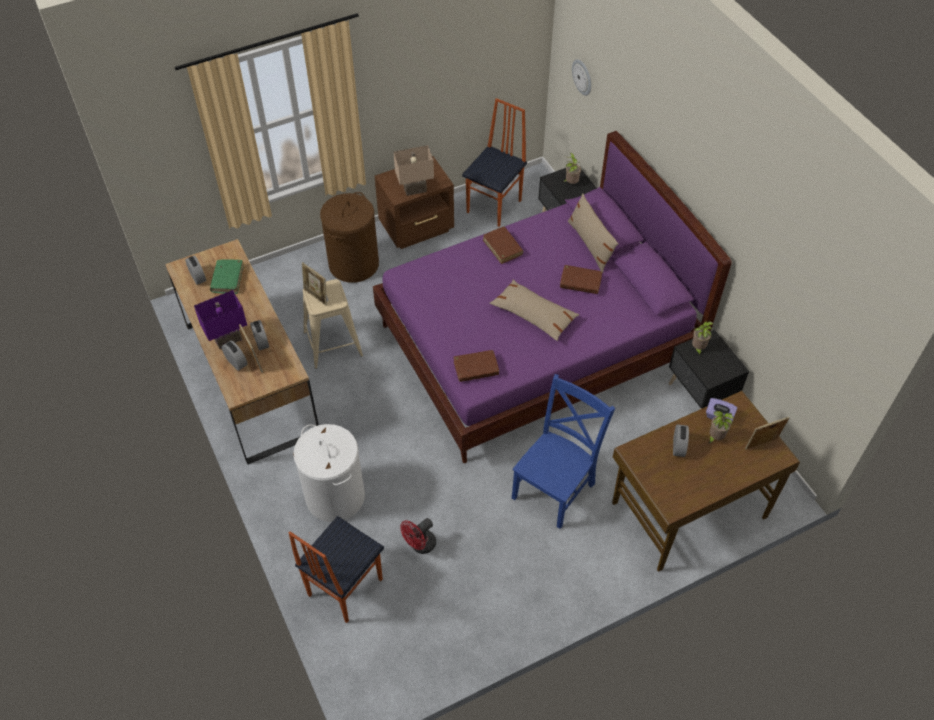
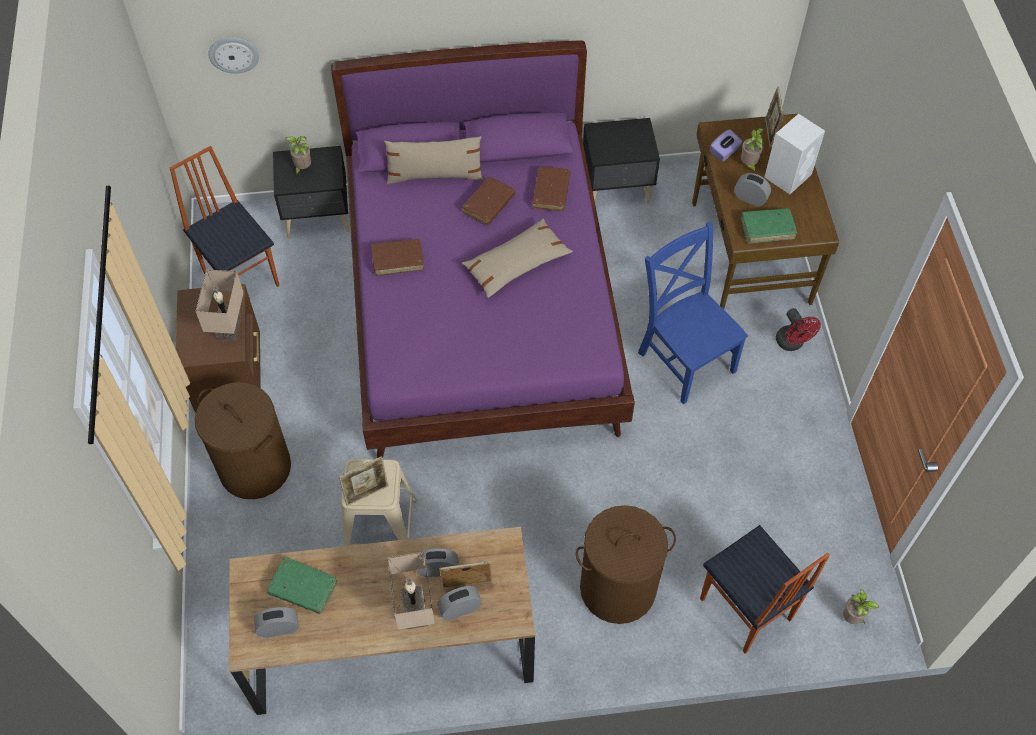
camera: 70 degrees left, 5 degrees up
purple table lamp [194,290,247,349] -> beige table lamp [387,552,435,630]
white laundry basket [293,424,365,522] -> brown laundry basket [576,505,676,624]
red fan [400,518,436,554] -> red fan moved to [776,308,821,351]
brown book [453,350,499,382] -> brown book moved to [532,167,570,211]
potted plant [692,321,714,355] -> potted plant moved to [843,589,879,624]
none -> green book [741,208,797,244]
none -> white speaker [765,114,825,194]

